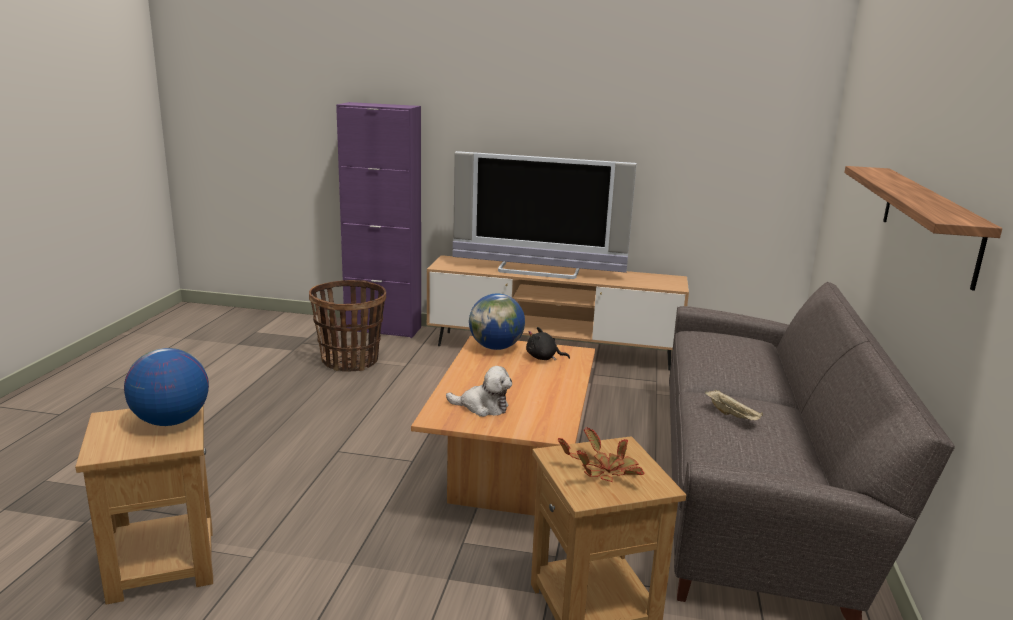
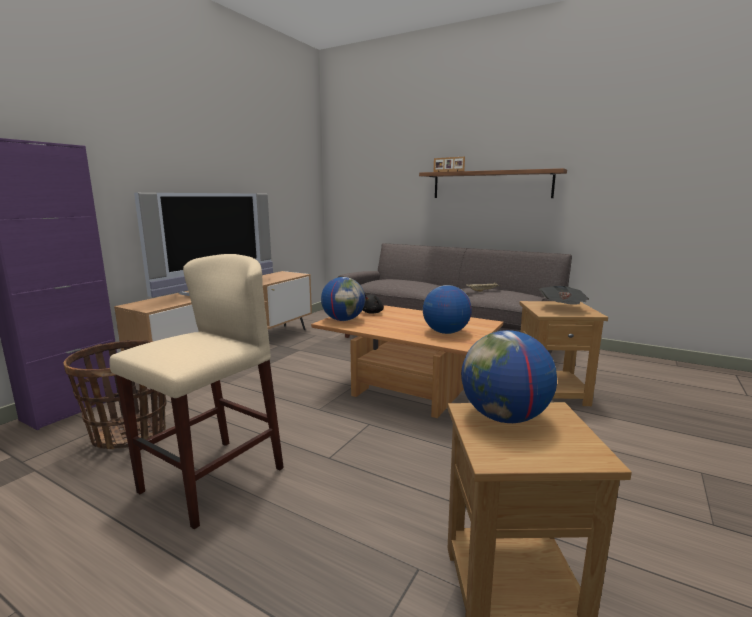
camera: 70 degrees left, 5 degrees down
plush toy [446,366,512,417] -> globe [423,285,472,334]
potted plant [558,428,644,482] -> newspaper [539,286,589,305]
none -> beige stool [109,254,284,530]
none -> picture frame [434,157,465,172]

